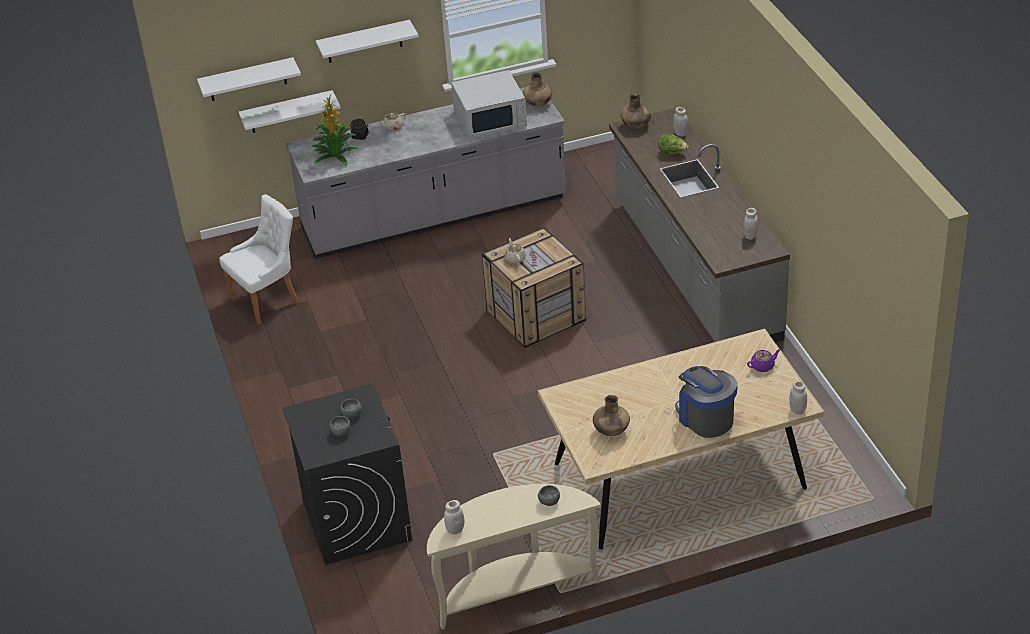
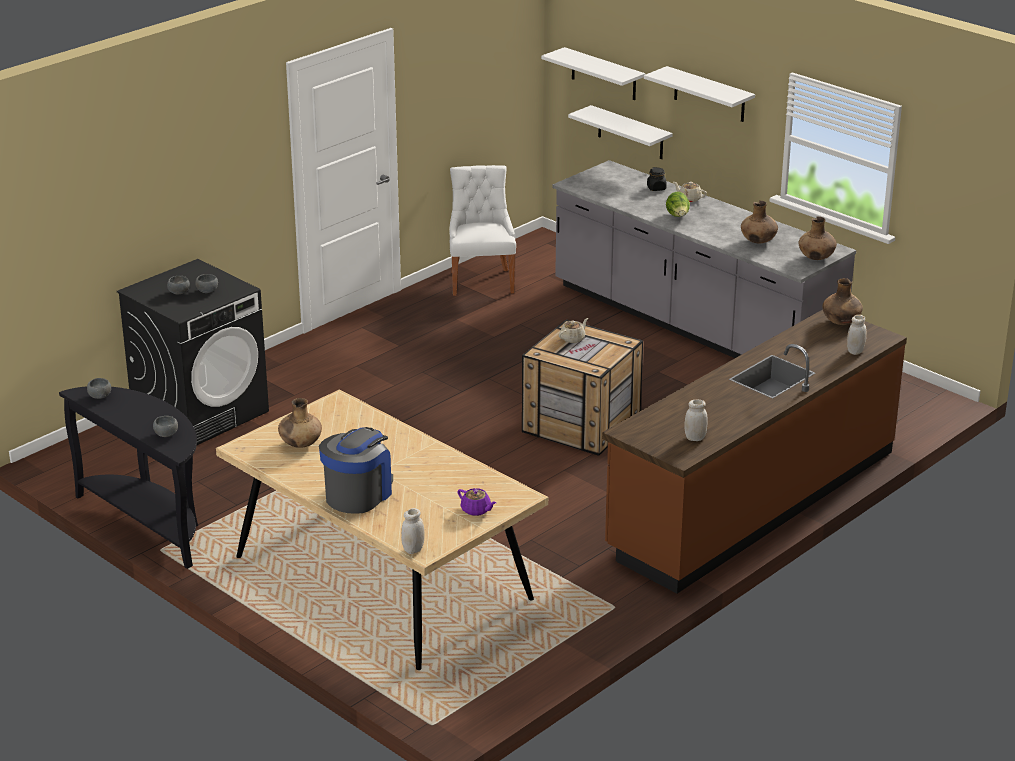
camera: 60 degrees right, 10 degrees down
white chair [219,194,299,324] -> white chair turned 120 degrees counterclockwise [449,165,516,296]
potted plant [312,95,359,166] -> none
beige console table [427,484,601,630] -> black console table [59,386,198,569]
white jar [444,500,465,534] -> grey bowl [87,378,111,399]
white microwave [451,70,527,139] -> brown vase [741,200,778,243]
grey counter [609,108,790,342] -> brown counter [602,310,907,593]
lettuce [659,134,689,155] -> lettuce moved to [666,192,690,217]

